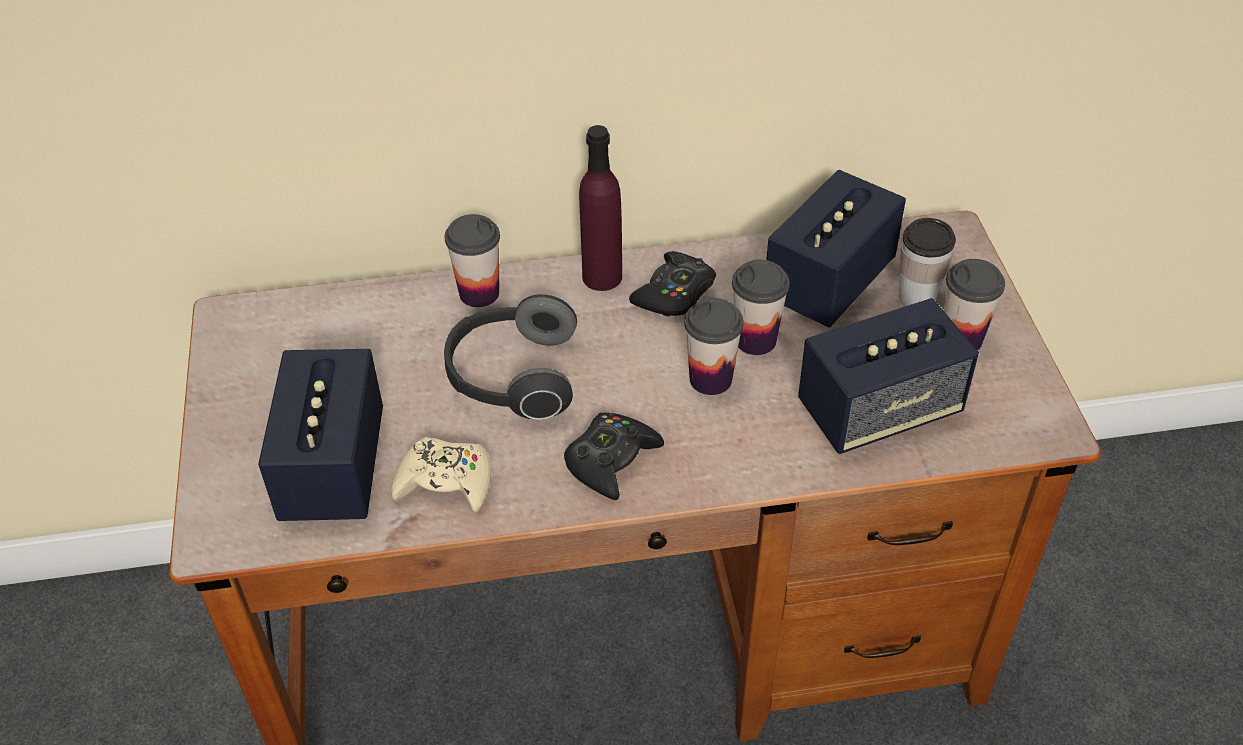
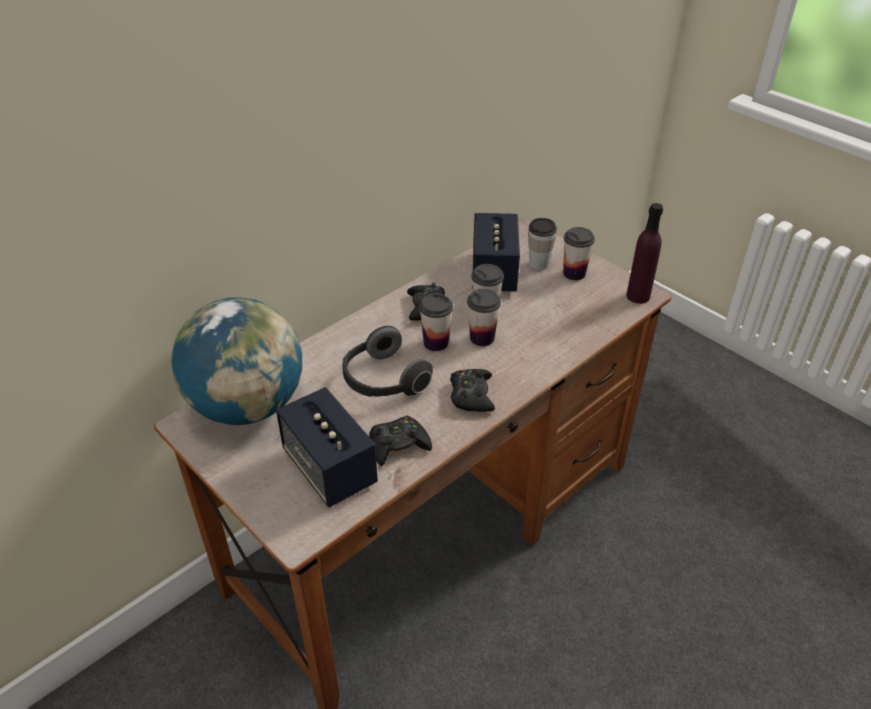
camera: 35 degrees left, 5 degrees down
beige game controller [391,437,491,513] -> black game controller [369,416,432,466]
cup [445,214,500,307] -> cup moved to [419,293,453,351]
purple bottle [579,125,622,291] -> purple bottle moved to [626,203,663,304]
speaker [798,298,979,454] -> none
none -> globe [171,297,302,425]

